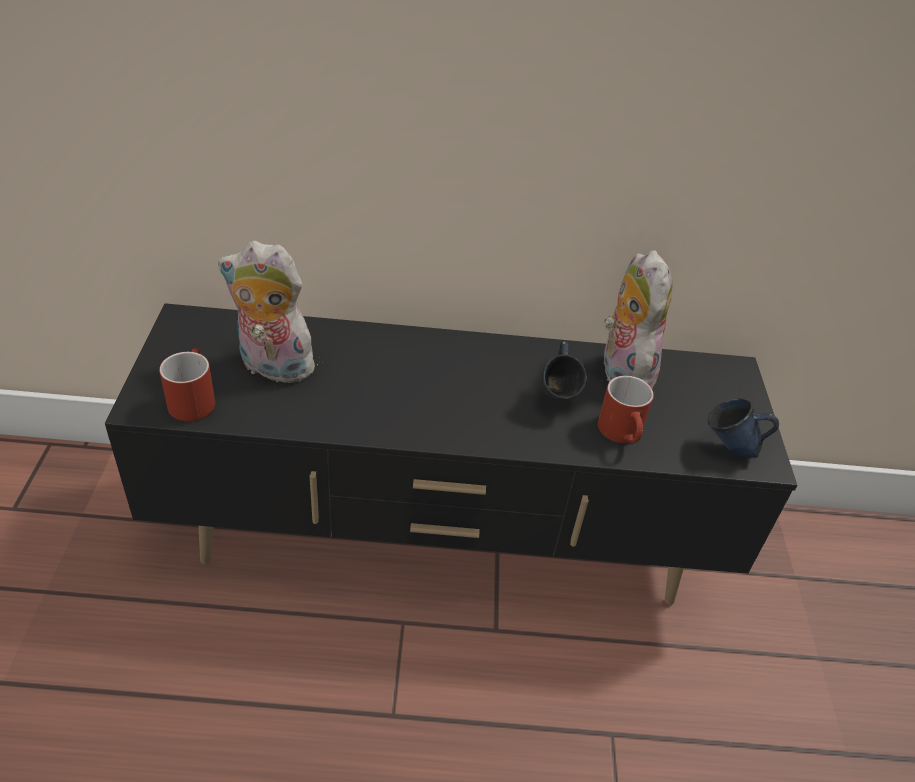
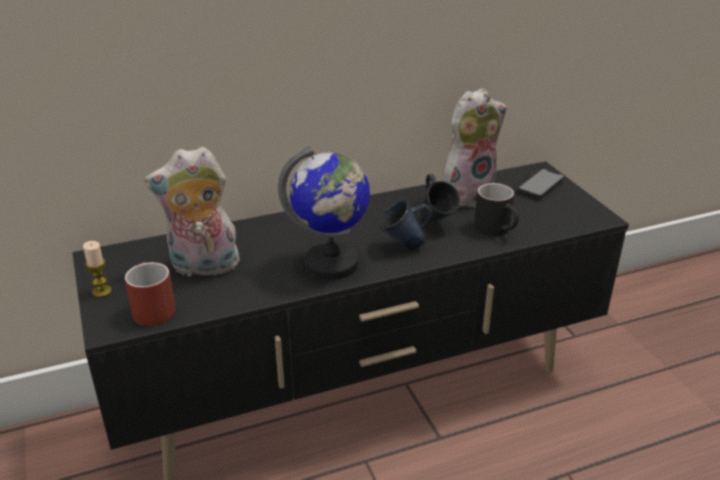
camera: 20 degrees left, 10 degrees down
red mug [598,375,654,443] -> black mug [474,183,519,236]
plush toy [602,250,673,388] -> plush toy turned 90 degrees clockwise [442,88,507,208]
blue mug [708,398,779,460] -> blue mug moved to [379,201,432,251]
none -> candle [83,241,112,297]
none -> globe [278,145,370,280]
none -> phone [511,168,565,198]

